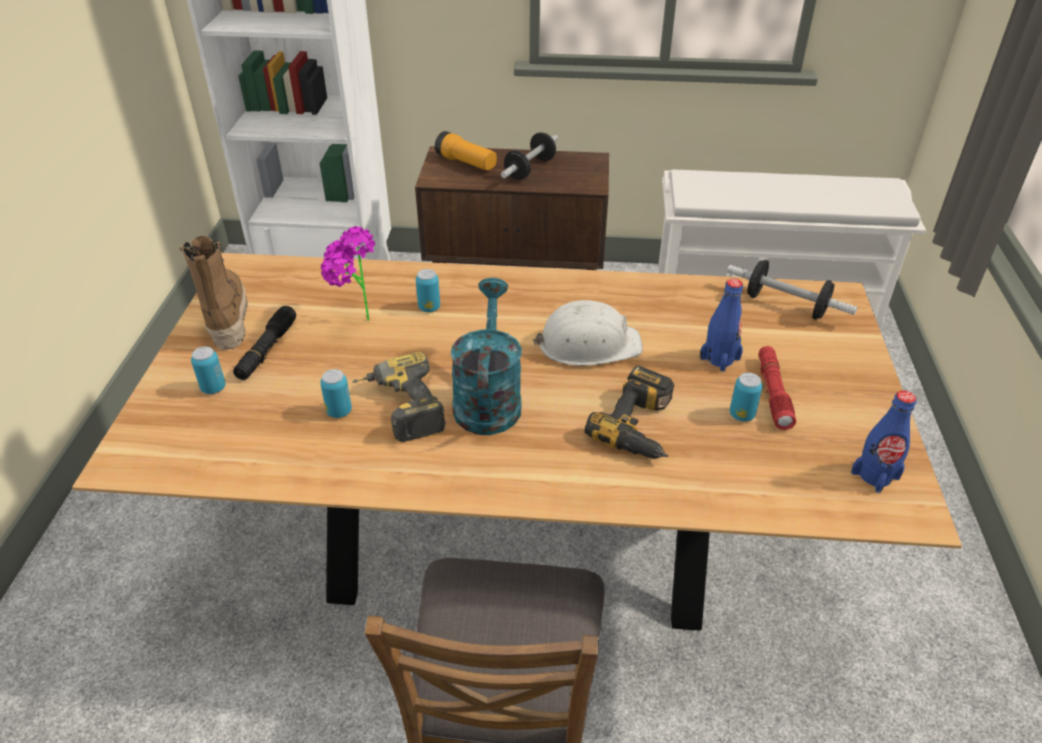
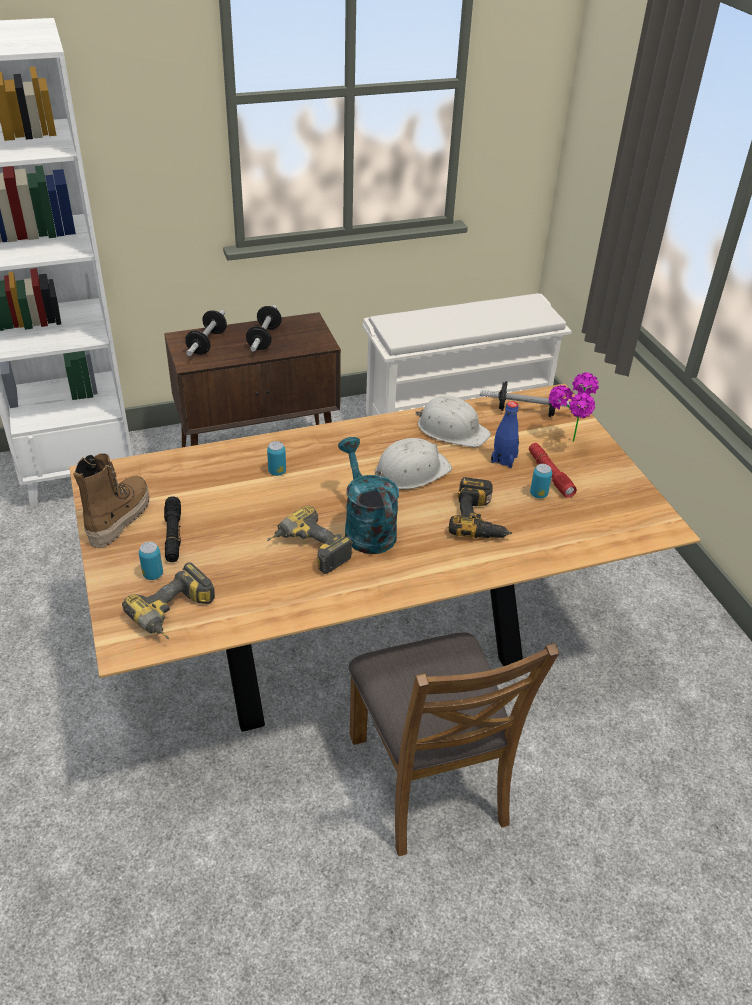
camera: 25 degrees left, 0 degrees up
boot [180,236,248,350] -> boot turned 60 degrees clockwise [73,454,149,548]
can [320,369,352,418] -> none
potted plant [321,226,375,321] -> potted plant moved to [549,372,599,442]
flashlight [435,131,497,171] -> dumbbell [185,310,227,356]
blue bottle [851,391,916,493] -> none
none -> power drill [122,562,215,639]
none -> white hard hat [416,395,491,448]

